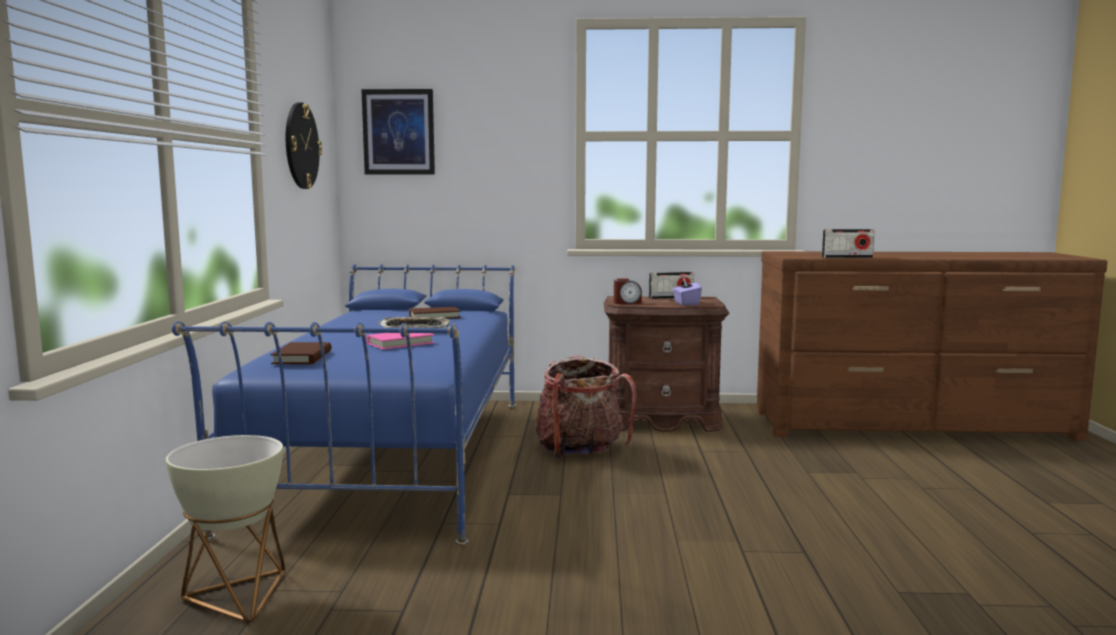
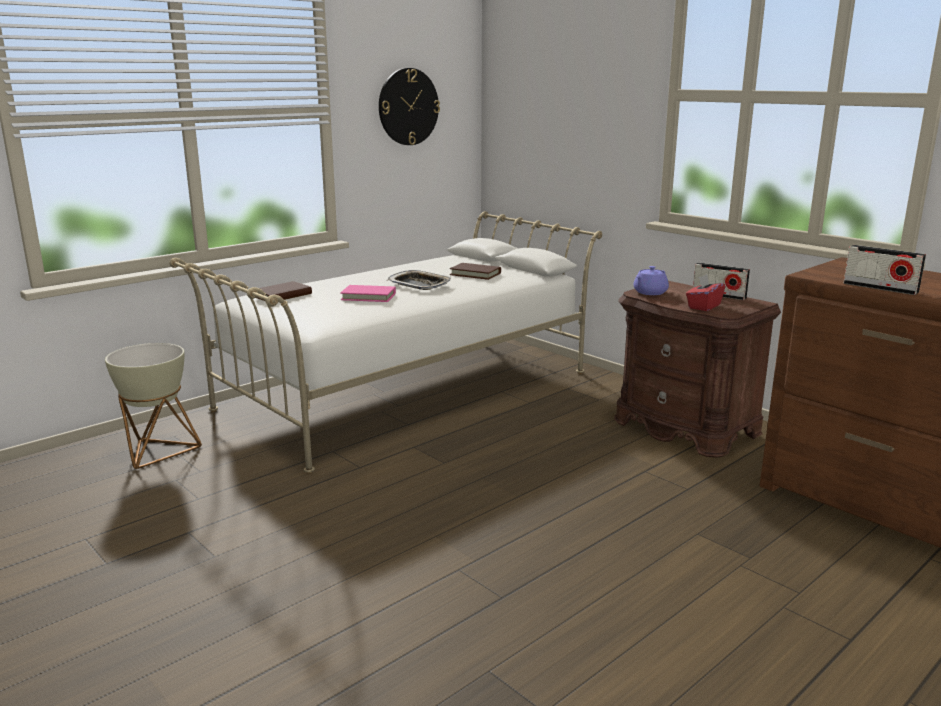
camera: 45 degrees right, 10 degrees up
blue bed [172,264,516,546] -> white bed [170,211,602,473]
picture [361,89,435,175] -> none
backpack [536,355,637,458] -> none
alarm clock [614,278,642,304] -> purple teapot [634,266,669,295]
purple tissue box [673,277,702,305] -> red tissue box [686,274,725,311]

